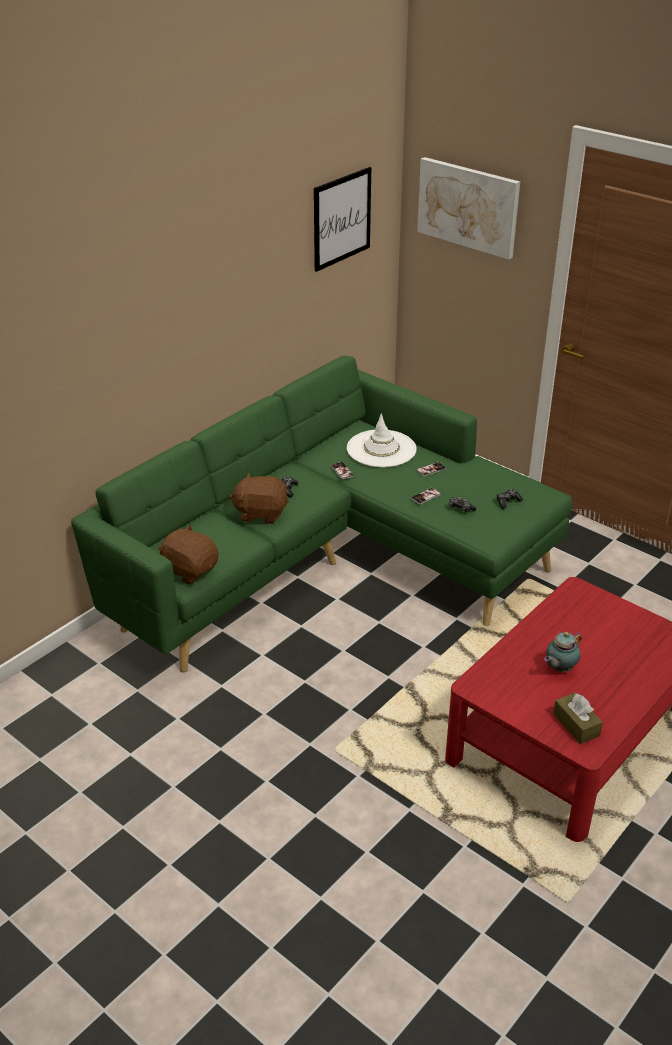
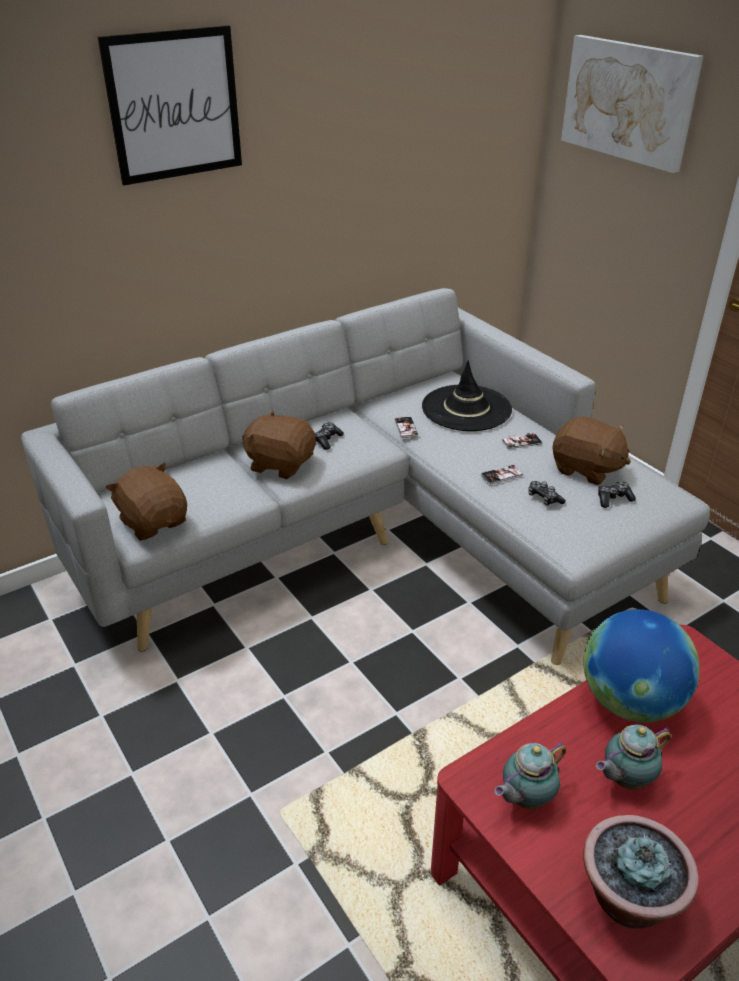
camera: 15 degrees right, 0 degrees up
green sofa [71,356,573,672] -> grey sofa [21,288,710,665]
picture [314,167,371,272] -> picture moved to [98,25,242,185]
white hat [347,413,417,467] -> black hat [422,360,512,431]
brown tissue box [553,693,603,744] -> potted plant [583,815,698,929]
none -> teapot [494,741,566,810]
none -> brown plush toy [552,416,631,485]
none -> globe [583,609,700,722]

